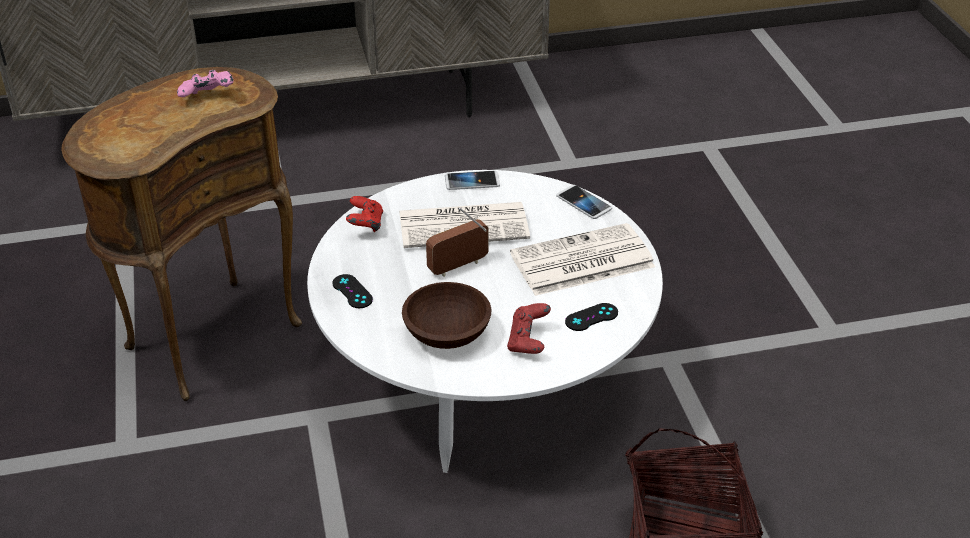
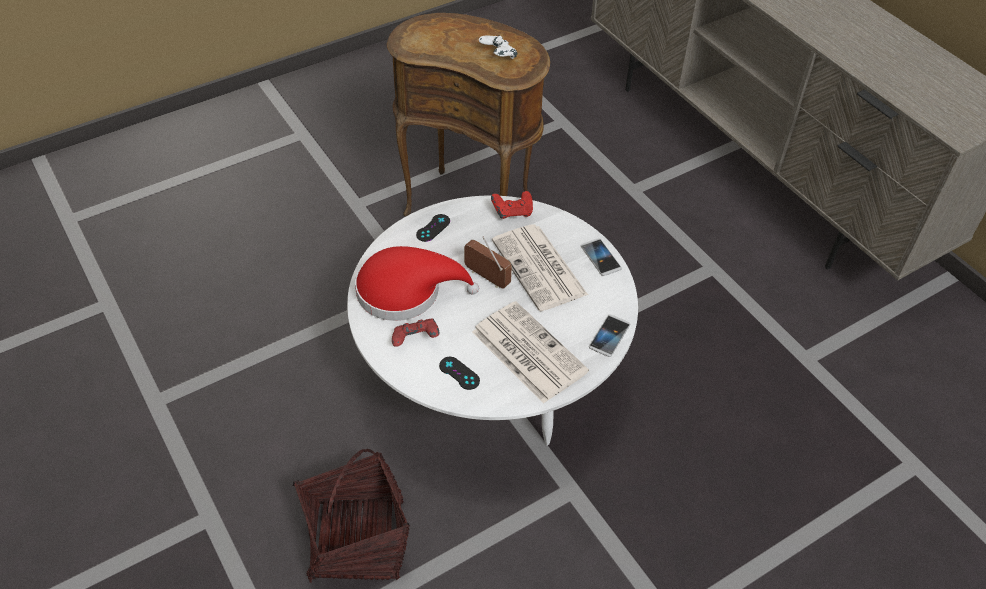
camera: 70 degrees right, 10 degrees up
pink game controller [177,70,233,97] -> white game controller [478,35,517,59]
brown bowl [402,282,491,349] -> red hat [355,246,479,321]

